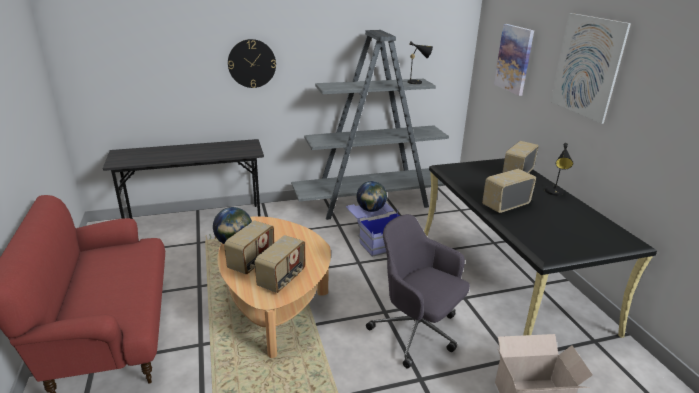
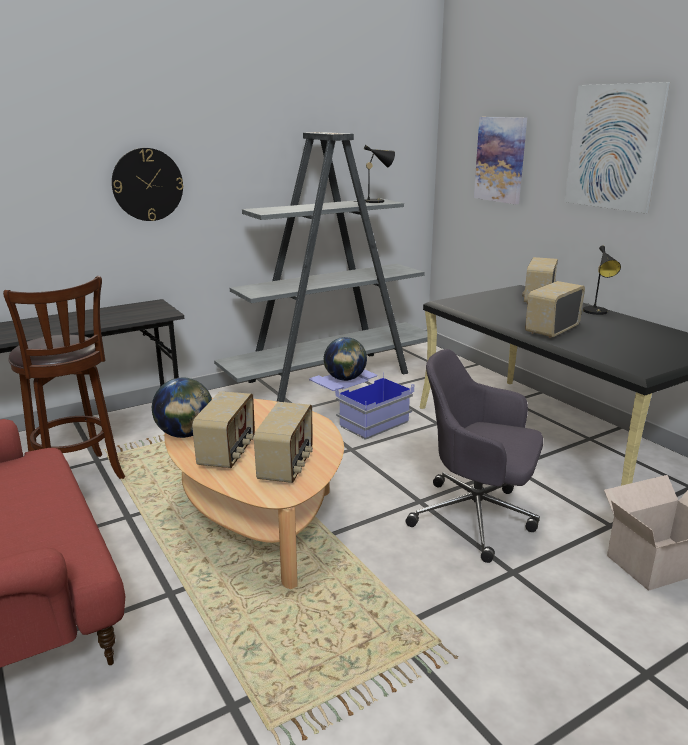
camera: 15 degrees left, 5 degrees down
none -> brown stool [3,276,125,479]

